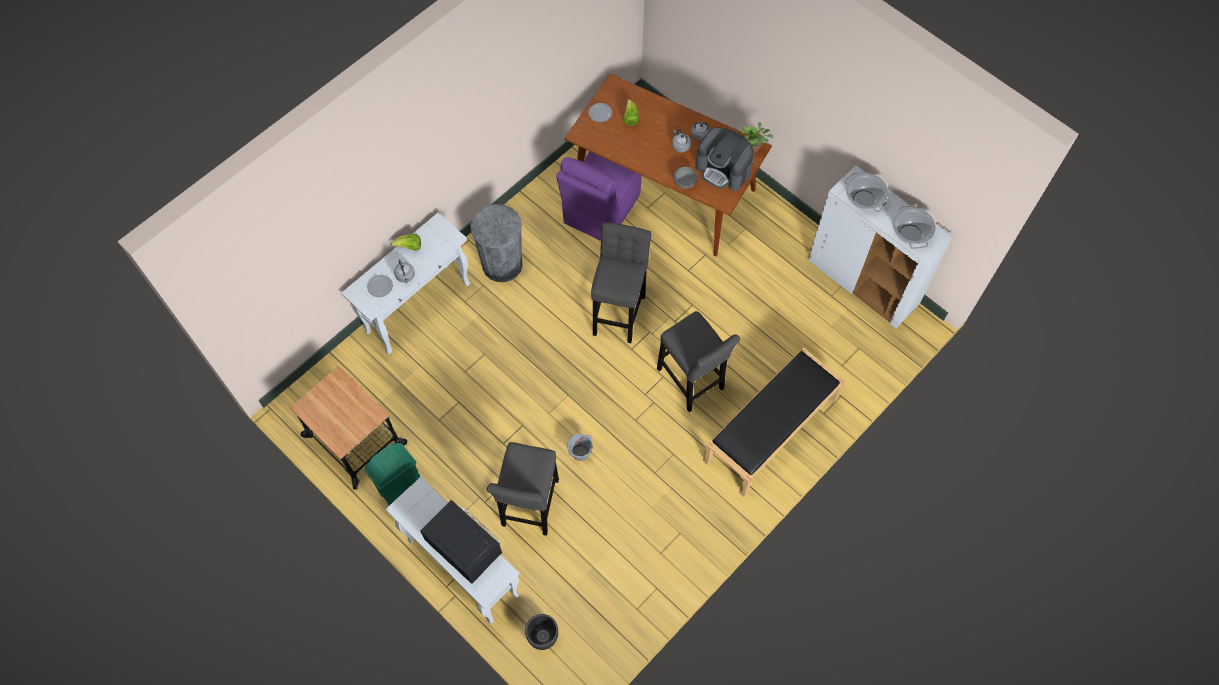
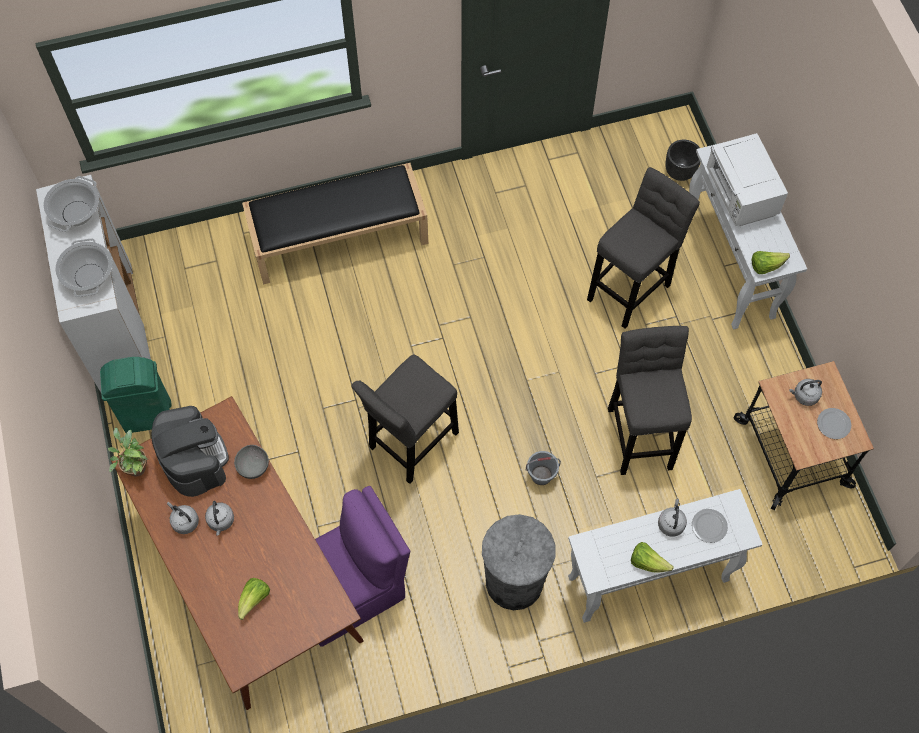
camera: 150 degrees left, 0 degrees up
green trash can [364,443,420,505] -> green trash can moved to [100,357,172,433]
black microwave [420,500,502,584] -> white microwave [706,133,788,226]
grey bucket [567,434,593,461] -> grey bucket moved to [526,451,561,485]
plate [589,103,612,122] -> plate moved to [817,408,851,439]
grey stool [657,311,740,412] -> grey stool moved to [608,326,692,475]
none -> lettuce [752,251,790,274]
none -> grey kettle [789,379,822,406]

